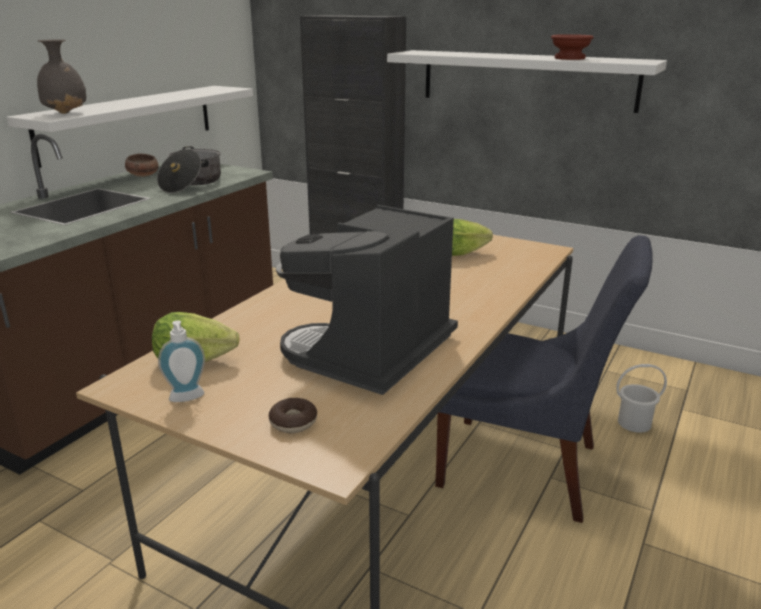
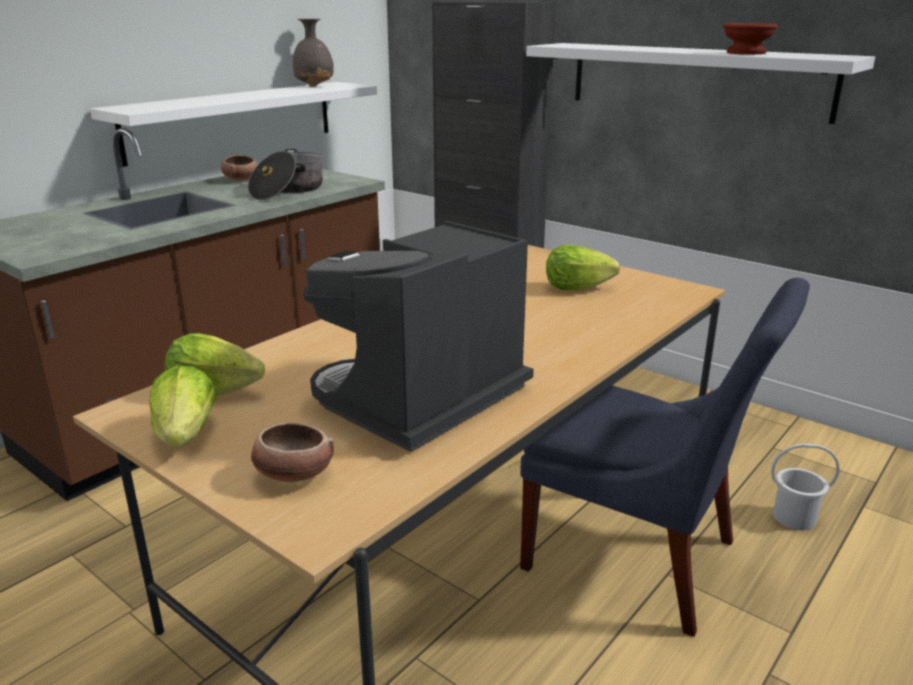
camera: 10 degrees right, 0 degrees up
grey vase [37,39,86,114] -> grey vase moved to [293,19,334,87]
soap dispenser [158,320,205,402] -> lettuce [149,365,217,447]
donut [269,398,317,433] -> bowl [251,422,334,482]

